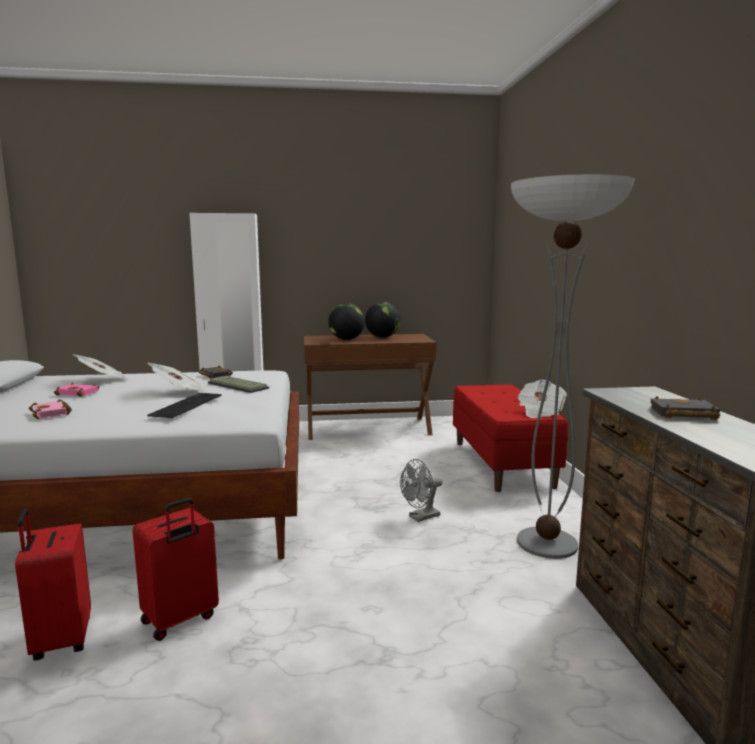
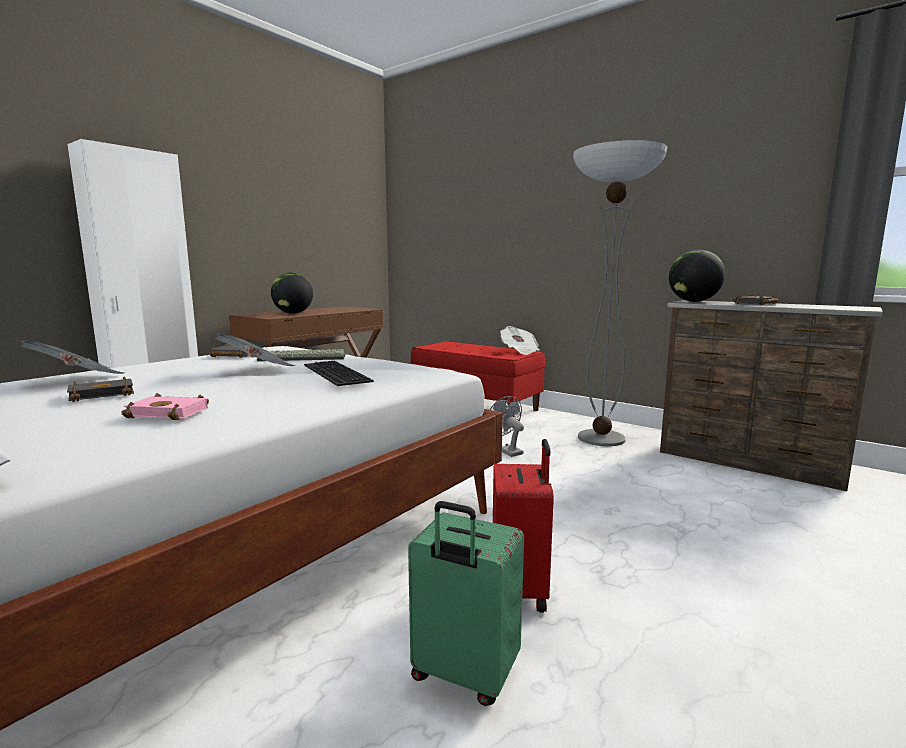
camera: 45 degrees left, 0 degrees up
red suitcase [15,508,91,661] -> green suitcase [408,501,524,706]
pink book [54,383,99,397] -> black book [67,377,134,402]
globe [365,302,400,338] -> globe moved to [669,250,725,302]
grey fan [400,459,443,522] -> grey fan turned 135 degrees clockwise [490,396,524,457]

